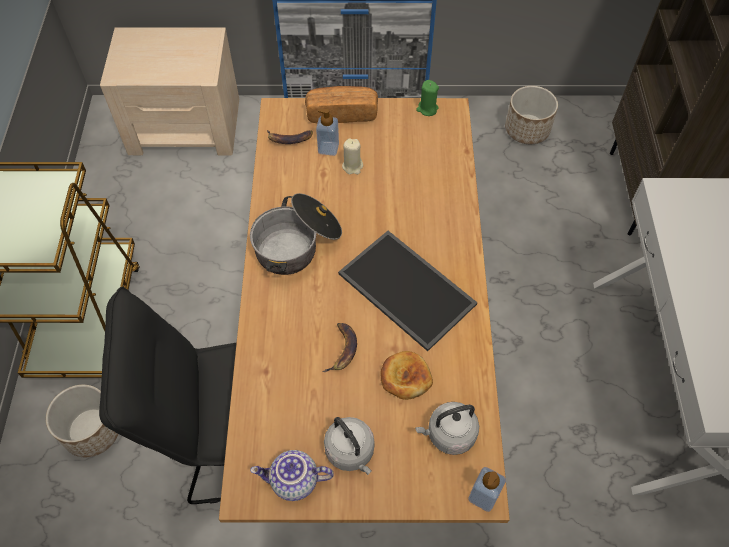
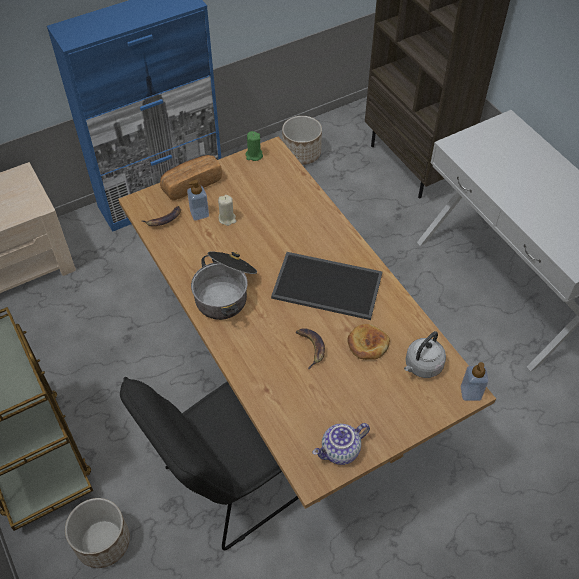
camera: 30 degrees left, 5 degrees down
grey kettle [324,417,375,475] -> none

